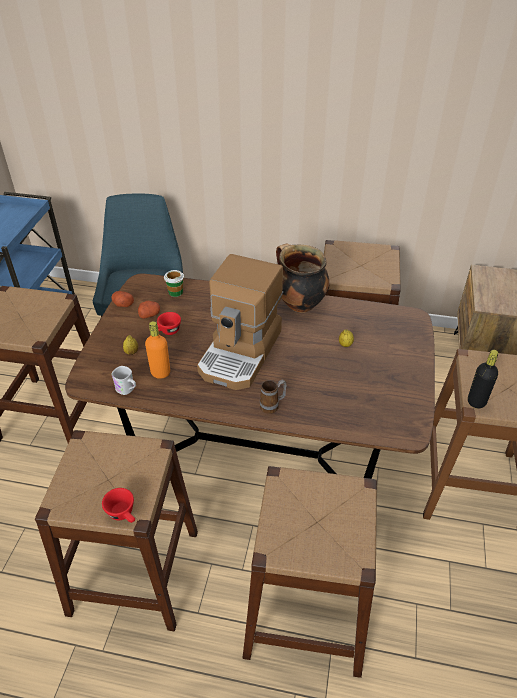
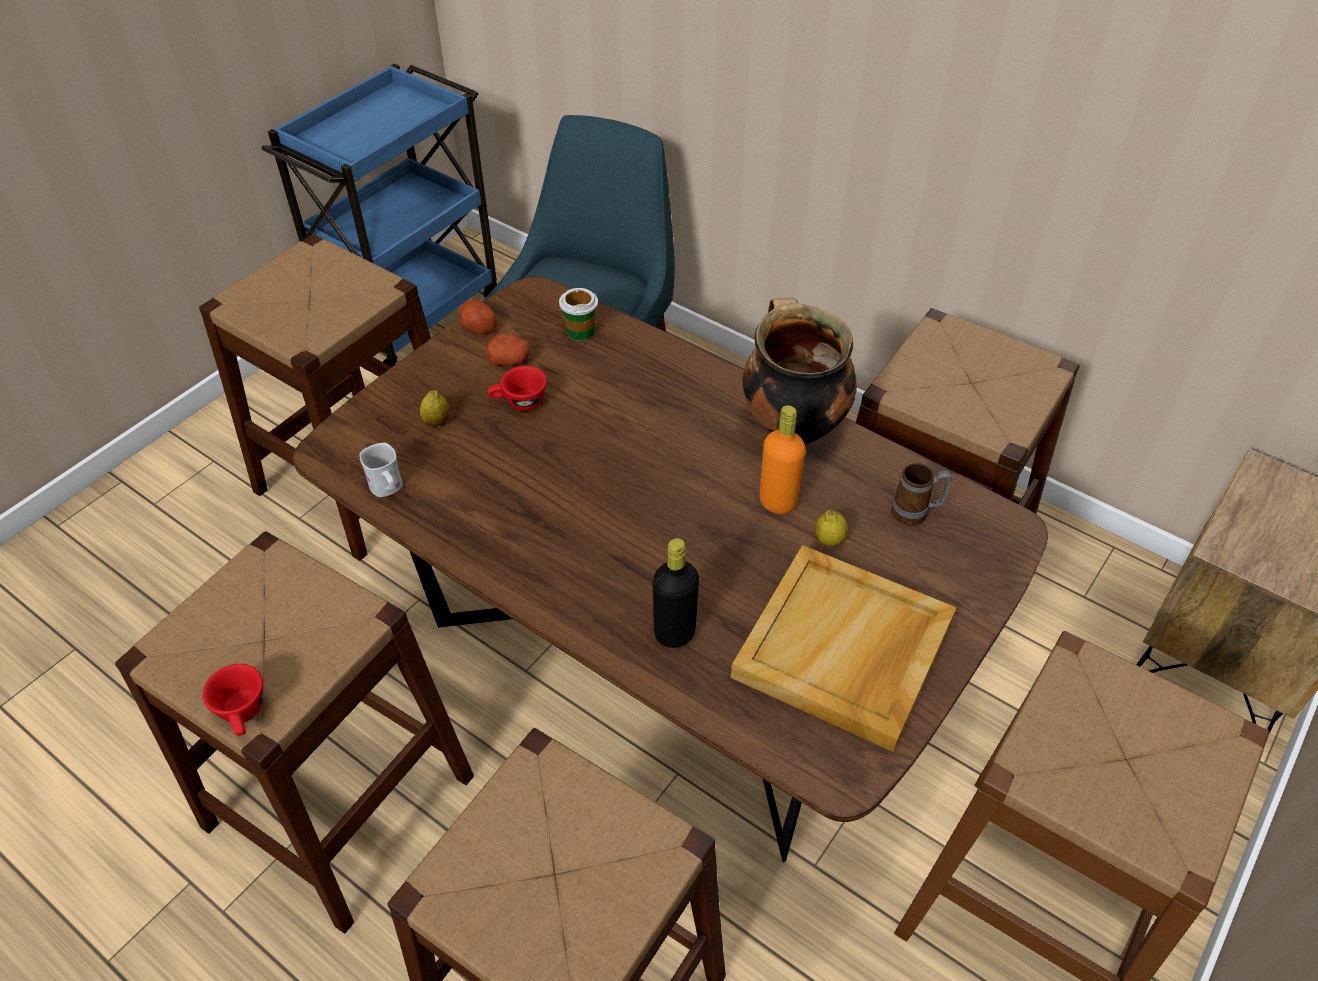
camera: 25 degrees right, 5 degrees up
orange bottle [145,321,170,379] -> orange bottle moved to [759,405,806,514]
coffee machine [197,254,283,390] -> none
mug [260,380,287,414] -> mug moved to [891,463,952,526]
black bottle [468,350,498,409] -> black bottle moved to [653,538,699,648]
none -> beige tray [731,545,957,752]

